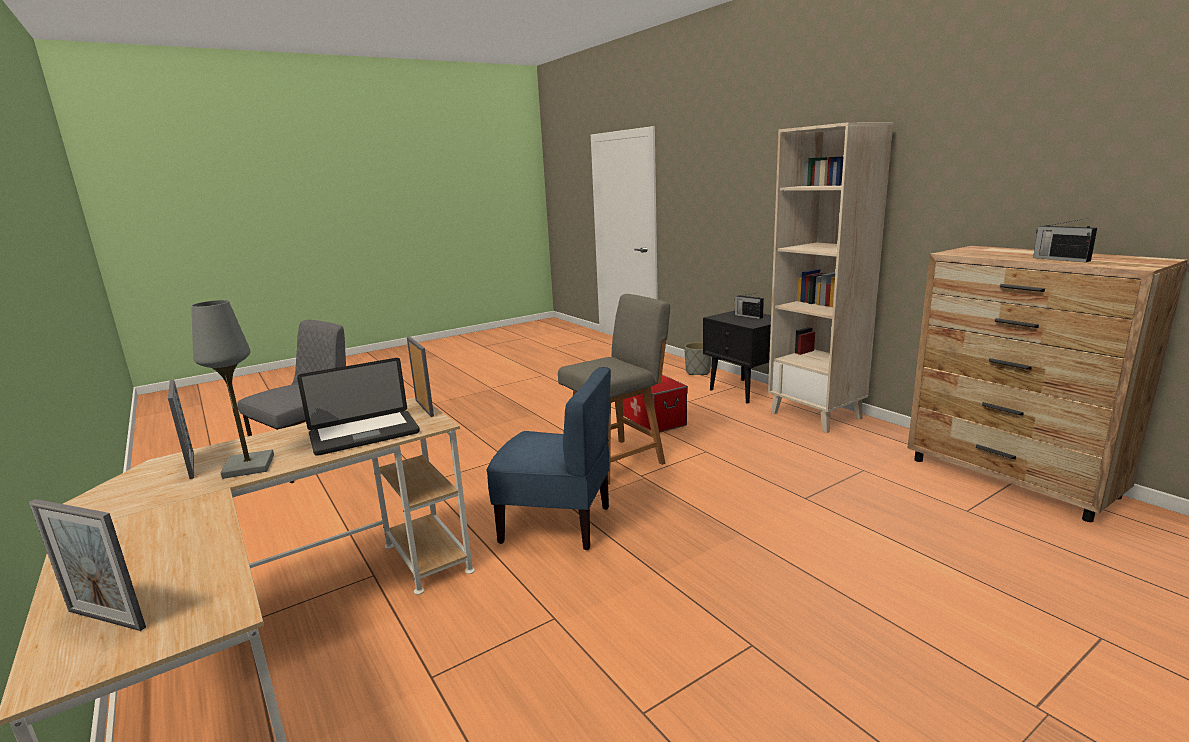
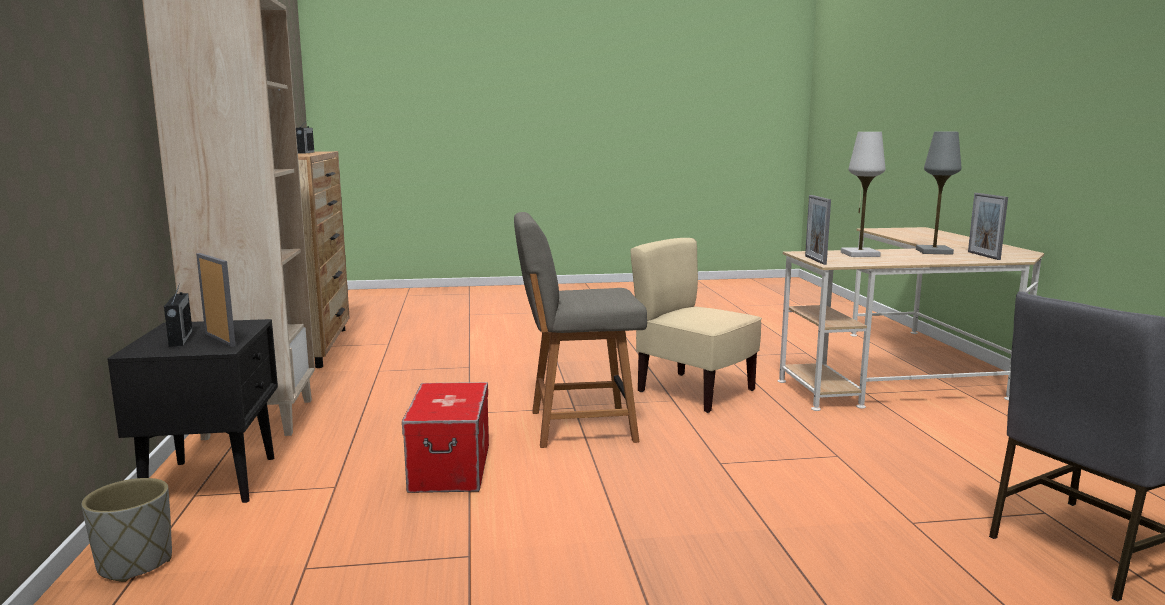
camera: 155 degrees left, 5 degrees down
picture frame [29,499,146,631] -> picture frame moved to [196,253,236,347]
laptop [297,358,420,456] -> white table lamp [841,132,885,257]
blue chair [486,367,611,550] -> beige chair [630,238,762,413]

